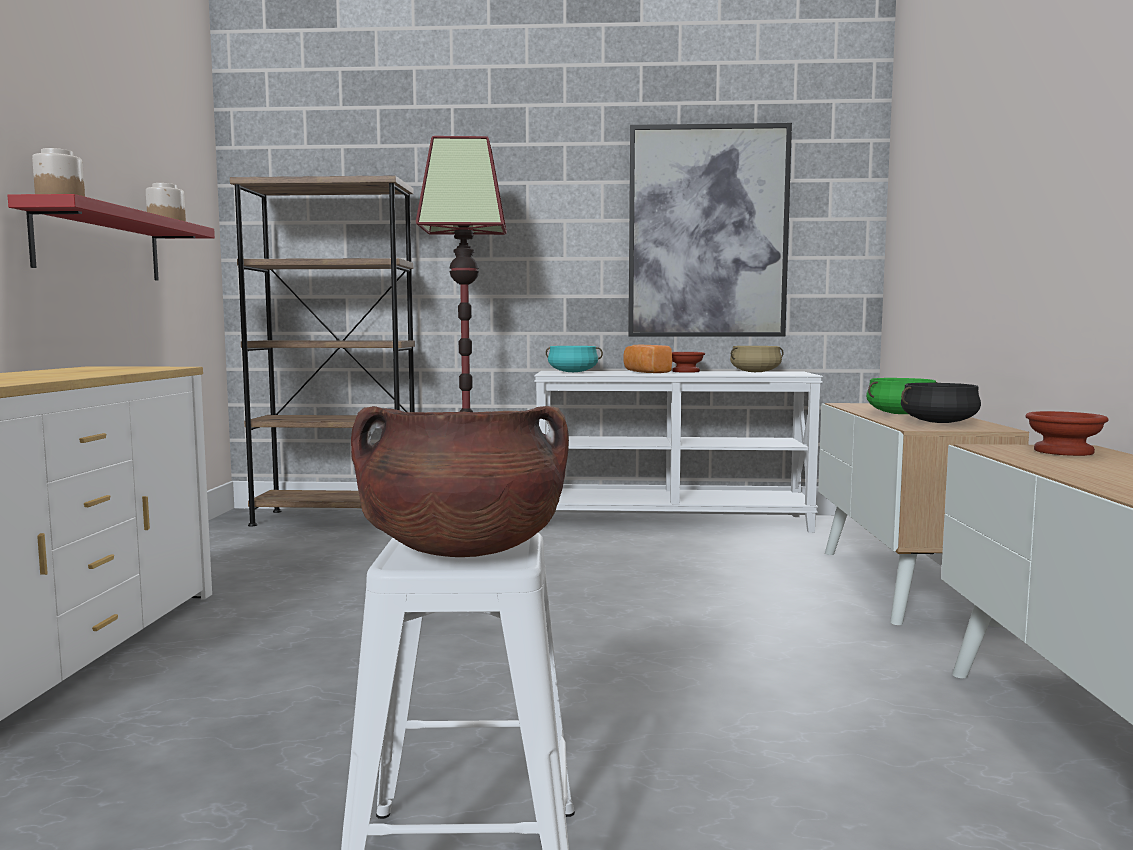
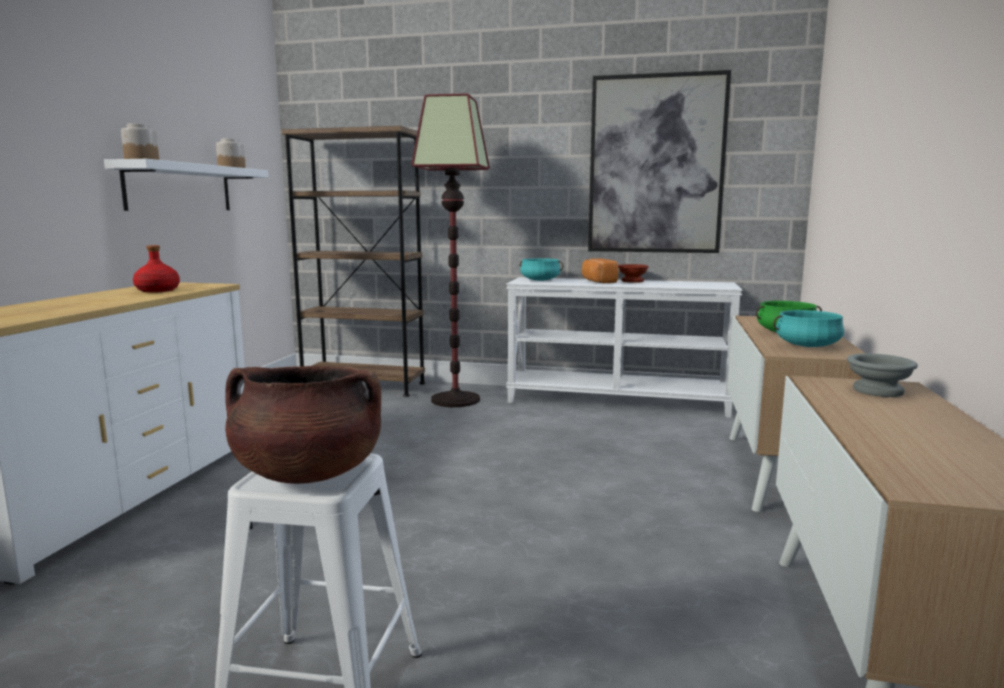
camera: 10 degrees right, 5 degrees up
red shelf [8,194,215,281] -> white shelf [104,159,269,211]
beige cooking pot [730,346,784,372] -> none
black cooking pot [901,383,981,423] -> turquoise cooking pot [773,310,844,347]
brown bowl [1025,411,1109,456] -> grey bowl [847,353,918,397]
none -> red bottle [133,245,180,292]

